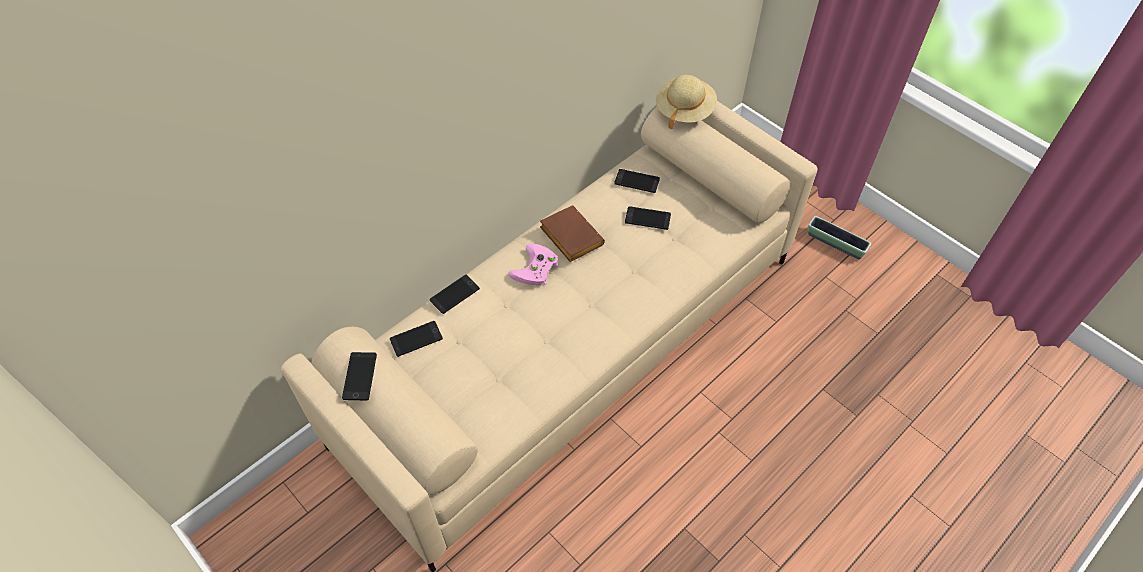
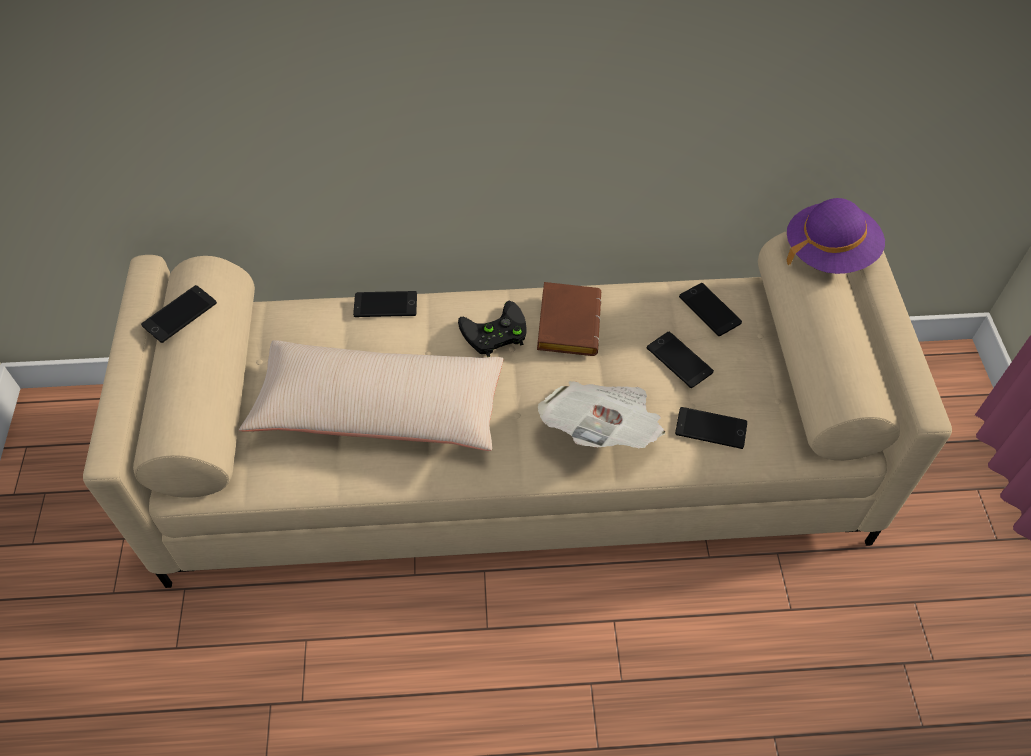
camera: 40 degrees right, 0 degrees up
phone [390,321,443,357] -> phone moved to [675,407,747,449]
pink game controller [508,244,558,286] -> black game controller [458,301,526,357]
beige hat [656,75,717,130] -> purple hat [787,198,885,274]
planter [808,216,871,259] -> none
none -> beige pillow [239,340,503,451]
none -> newspaper [538,381,665,448]

